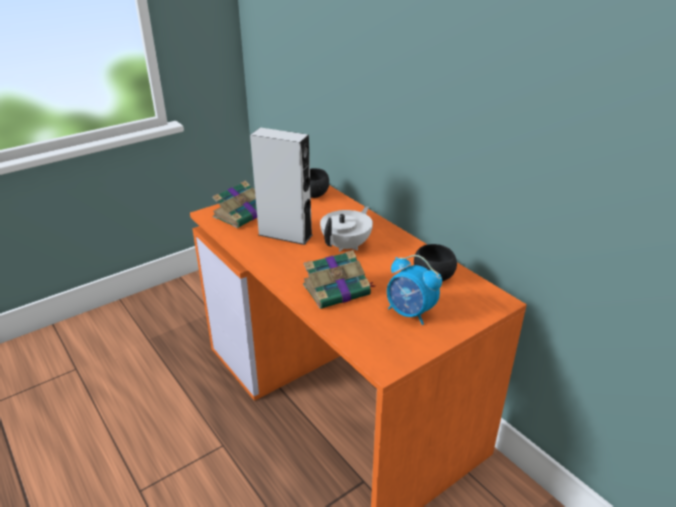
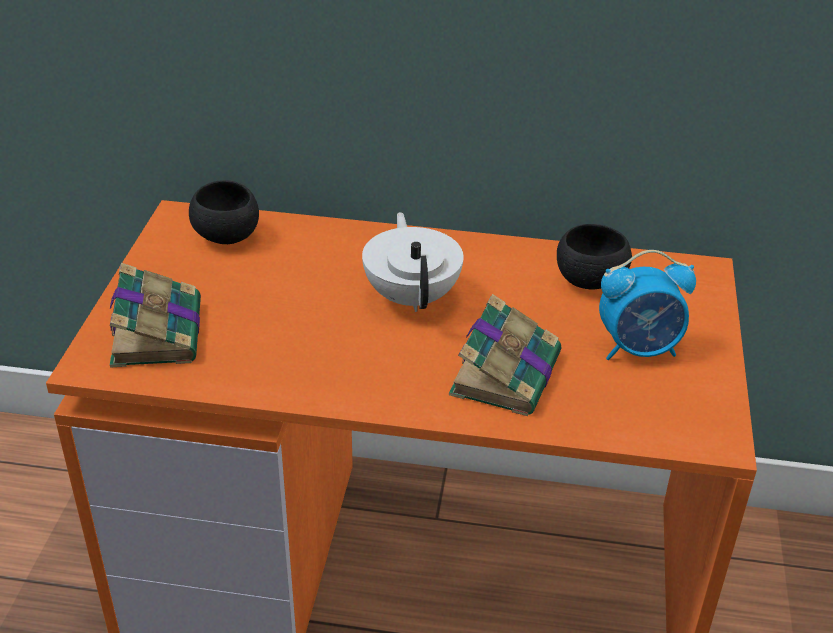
camera: 45 degrees left, 5 degrees up
grey speaker [250,127,312,245] -> none

